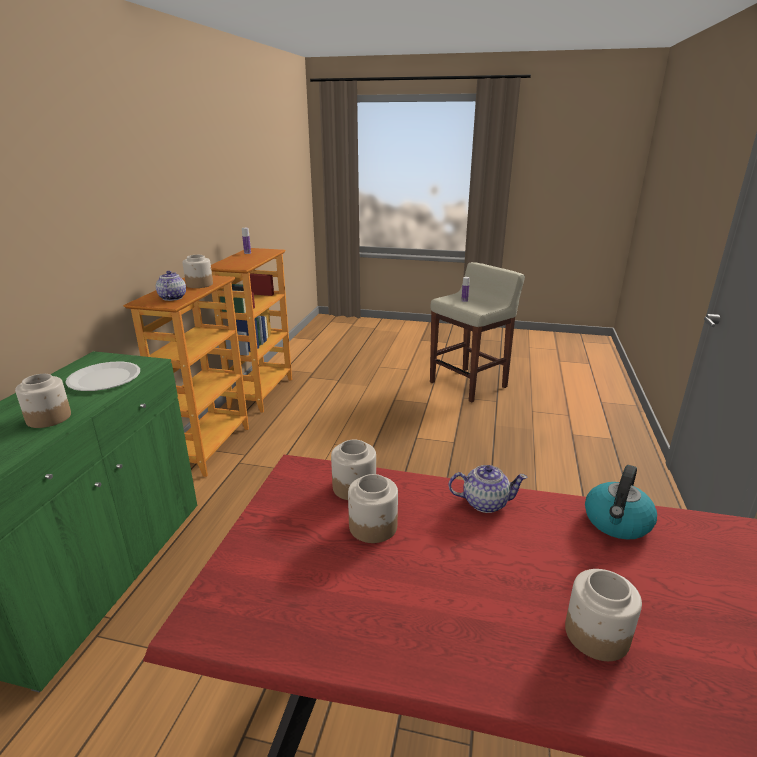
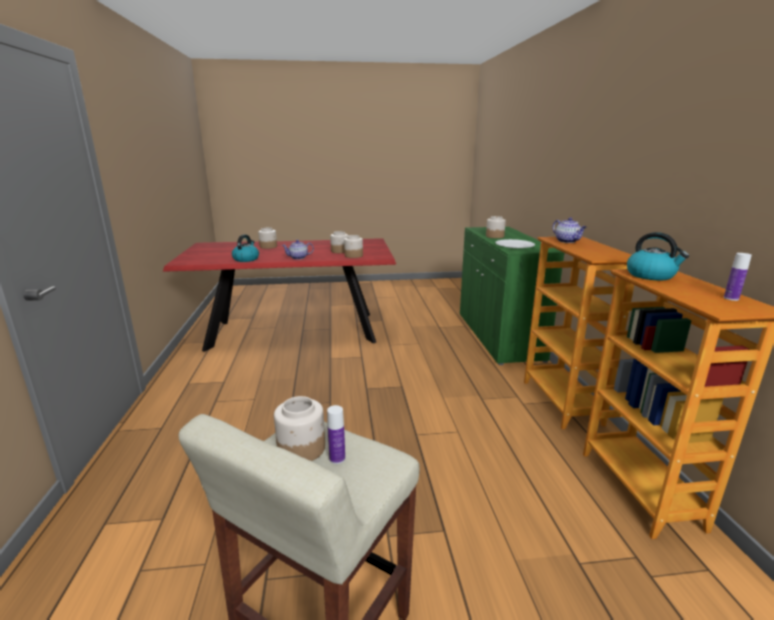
camera: 160 degrees right, 5 degrees down
jar [182,255,213,288] -> jar moved to [274,396,325,461]
none -> kettle [627,232,689,280]

